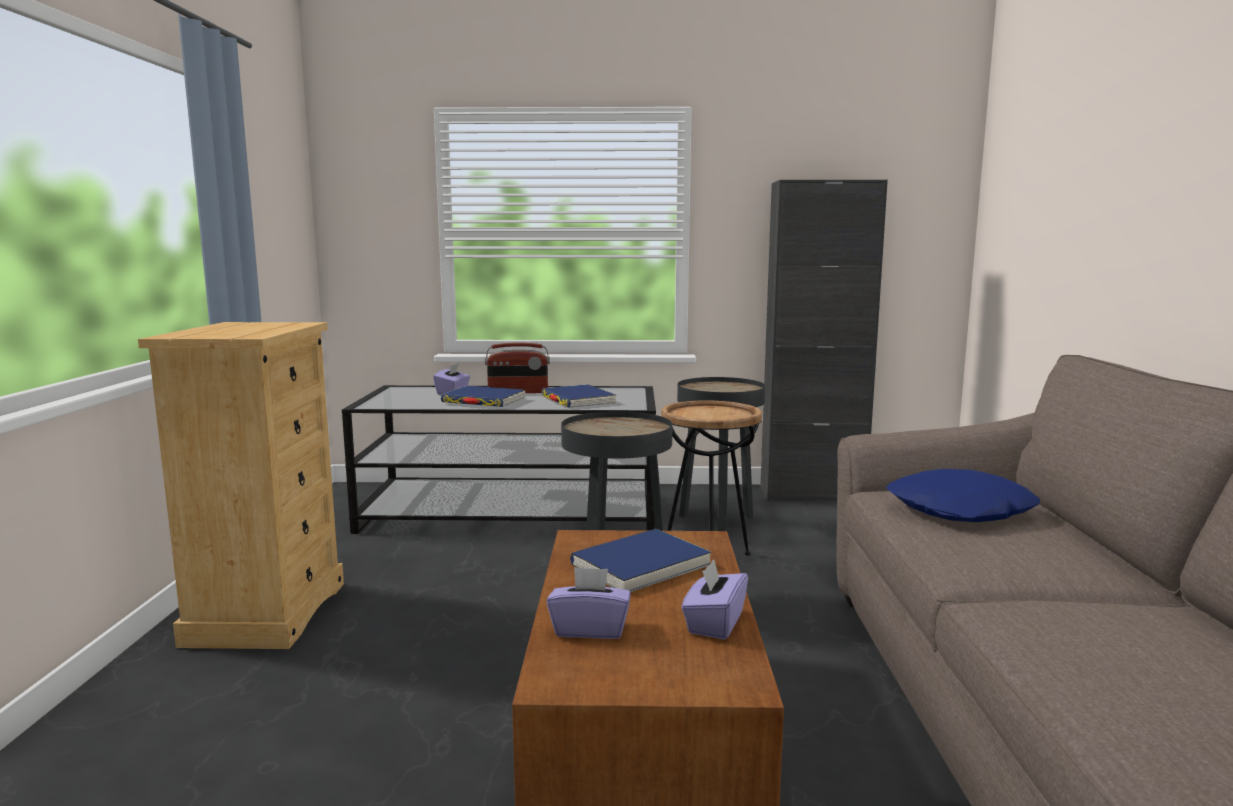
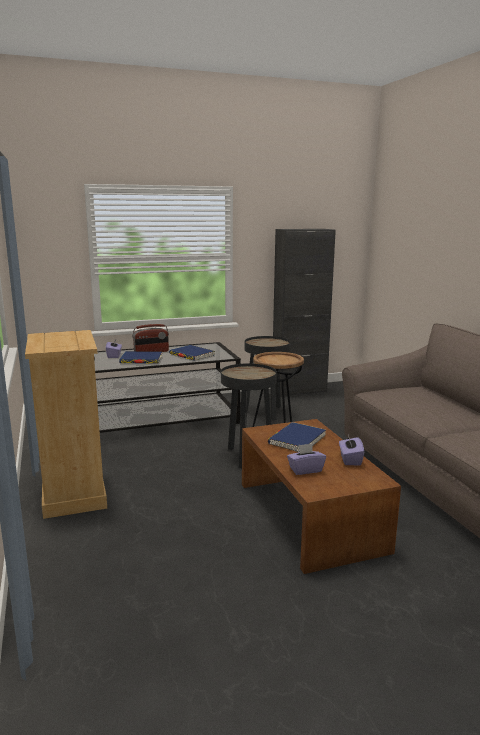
camera: 20 degrees left, 5 degrees up
blue pillow [887,469,1040,522] -> none

